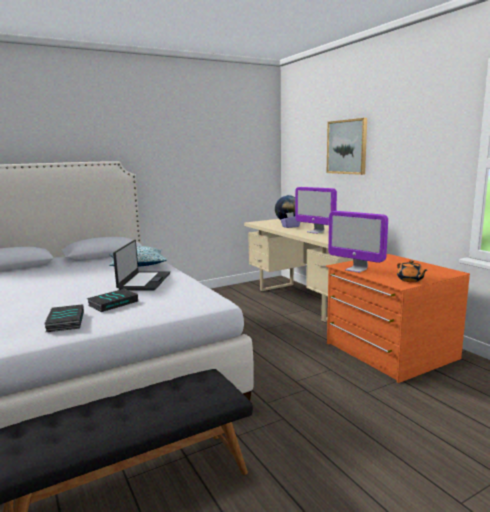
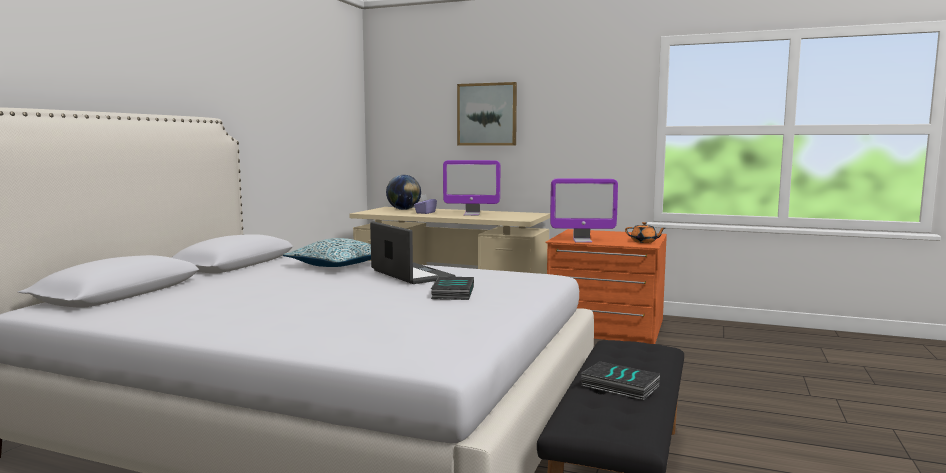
camera: 40 degrees left, 5 degrees down
book [44,304,84,332] -> book moved to [580,361,660,400]

